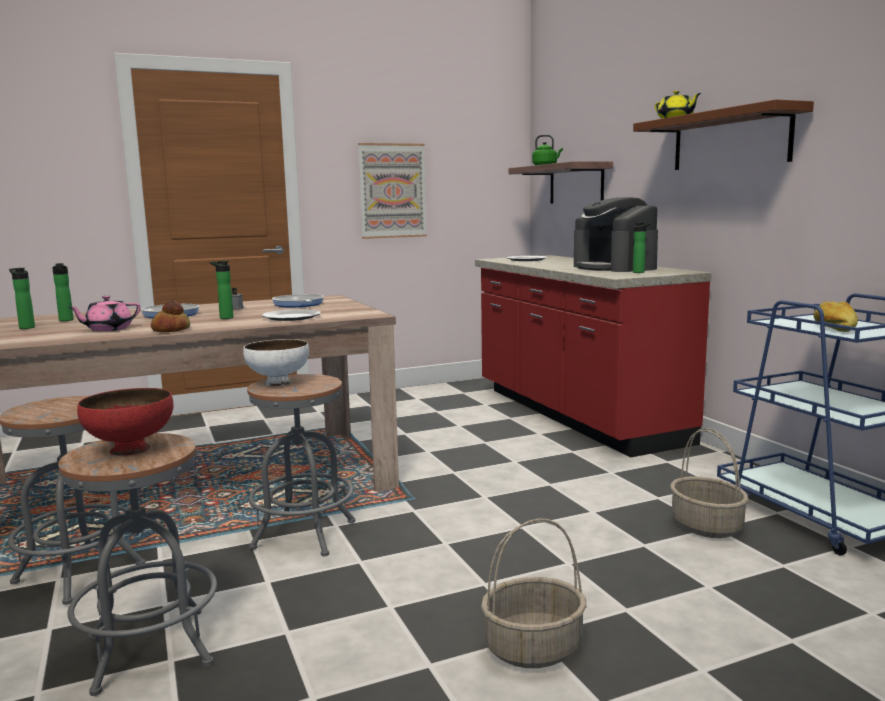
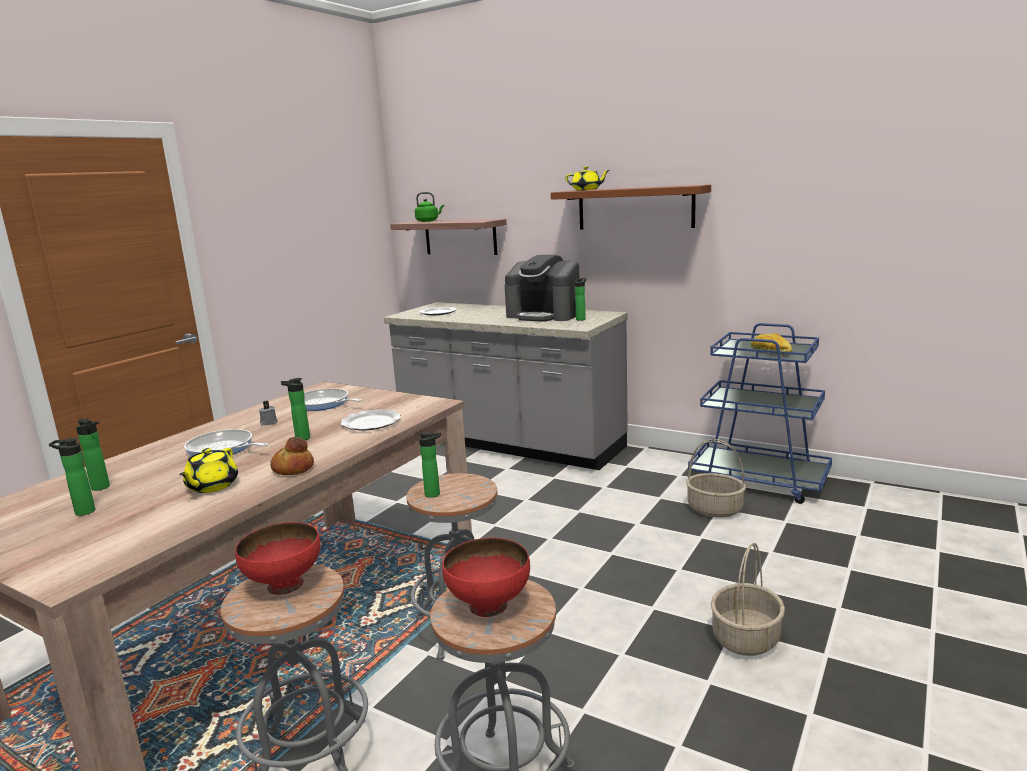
camera: 35 degrees left, 5 degrees up
pink teapot [68,296,140,331] -> yellow teapot [179,448,238,493]
white bowl [243,339,309,386] -> bottle [418,432,441,498]
picture [358,143,427,239] -> none
red counter [475,255,712,458] -> grey counter [384,302,628,470]
none -> red bowl [235,522,321,595]

